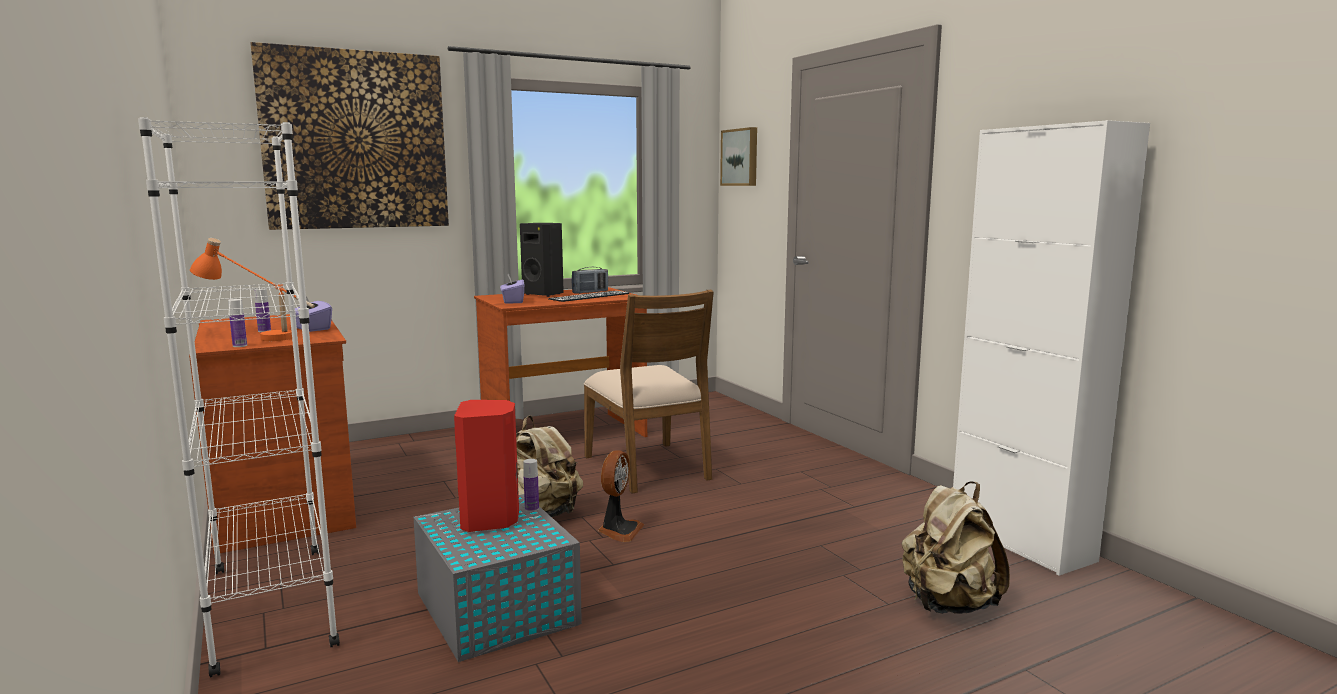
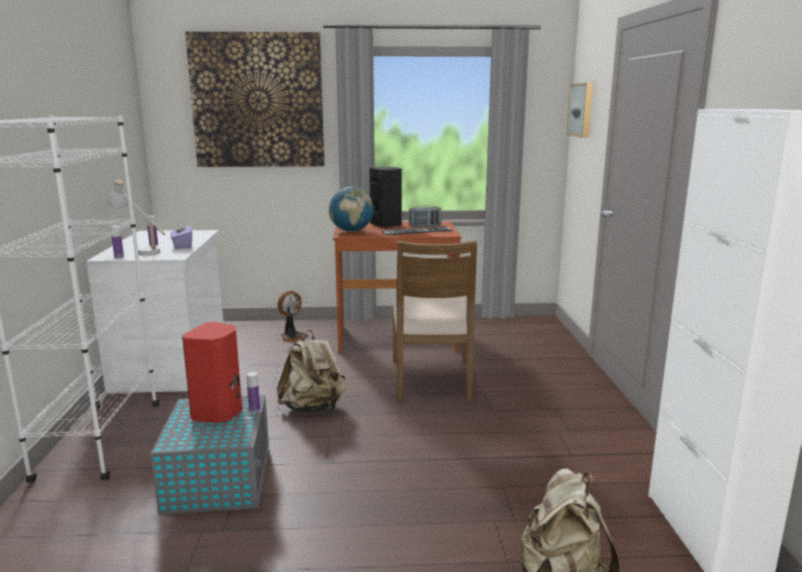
camera: 25 degrees right, 5 degrees up
brown desk [189,314,356,553] -> white desk [86,230,224,393]
orange table lamp [190,238,315,341] -> white table lamp [107,180,165,256]
purple tissue box [500,273,524,304] -> globe [329,187,374,232]
fan [598,450,644,542] -> fan moved to [278,291,308,342]

